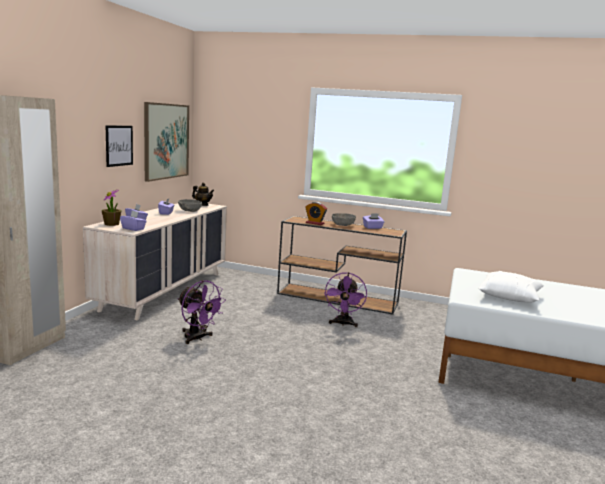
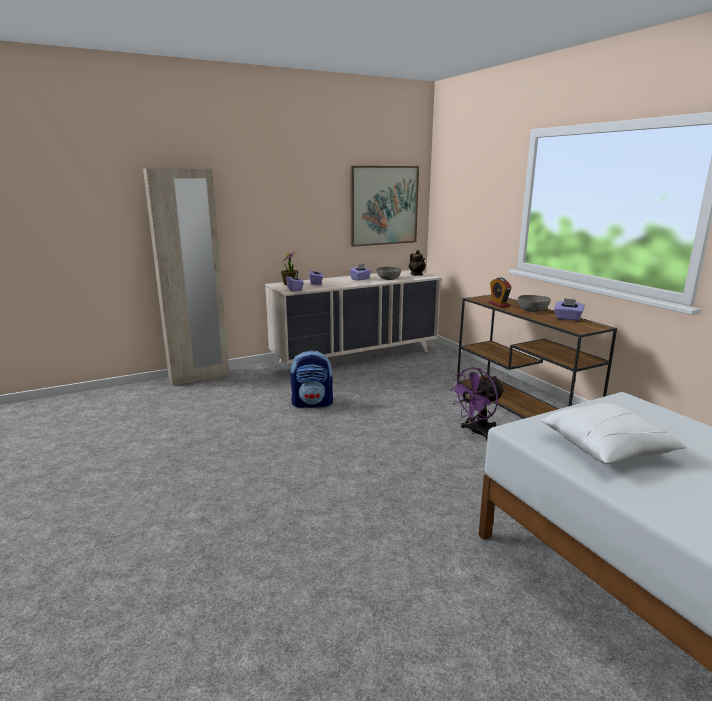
camera: 45 degrees right, 5 degrees up
picture [106,125,133,167] -> none
purple fan [178,280,226,344] -> backpack [290,351,333,408]

